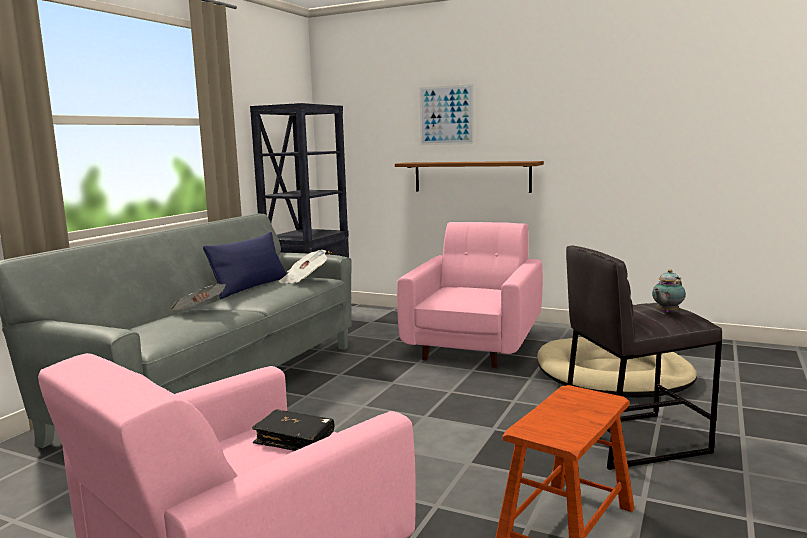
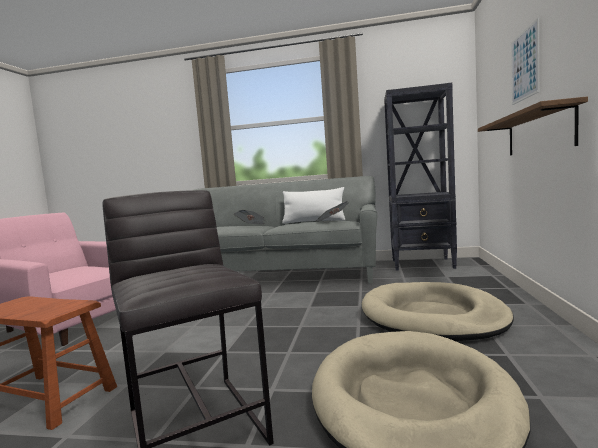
camera: 75 degrees right, 5 degrees down
blue pillow [203,232,287,299] -> white pillow [282,187,345,224]
black book [252,409,334,451] -> none
pink armchair [397,222,543,368] -> beige dog bed [362,282,514,341]
teapot [652,269,686,313] -> none

